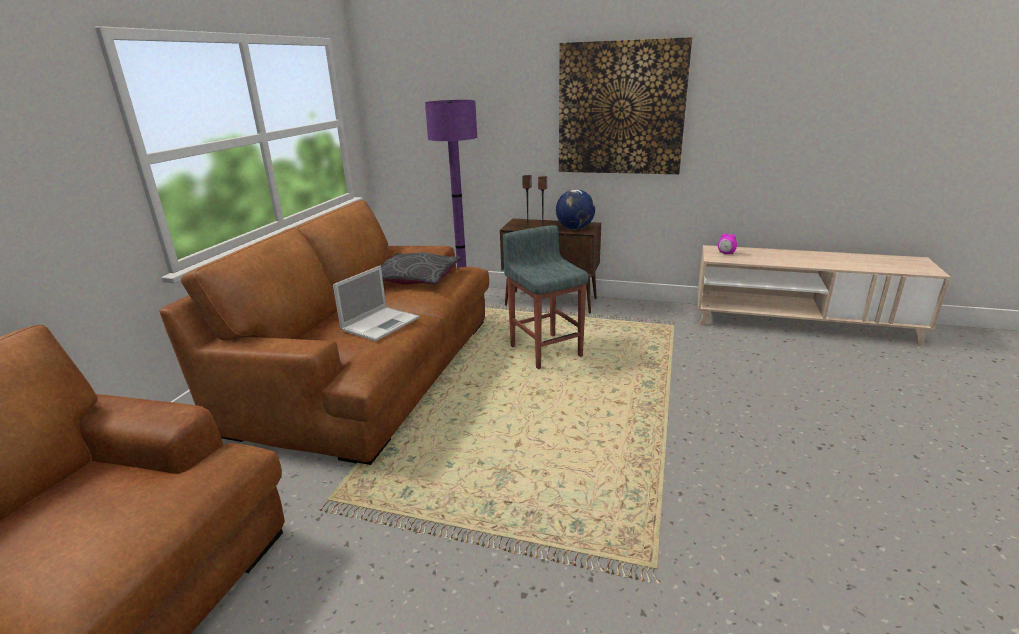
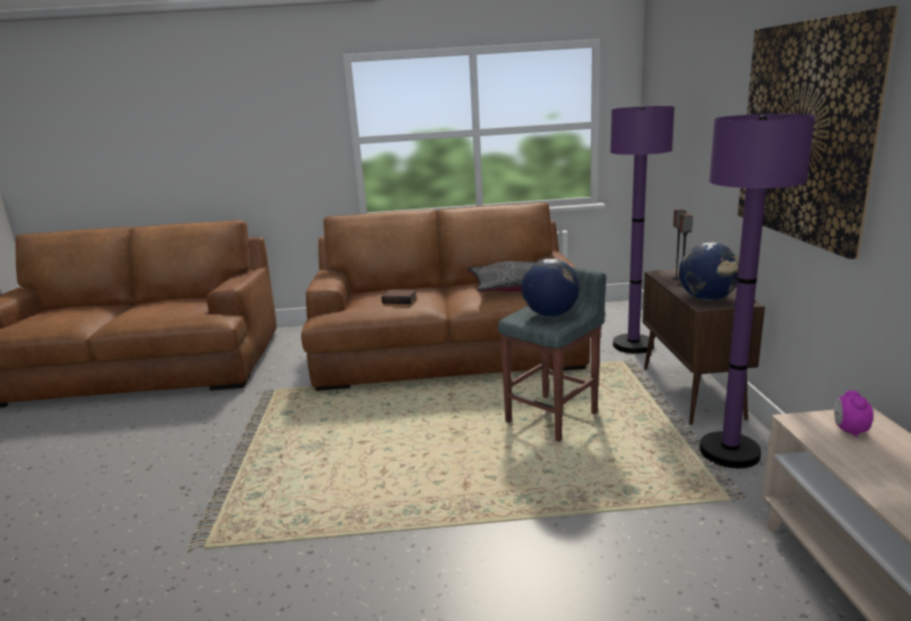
camera: 70 degrees right, 5 degrees down
laptop [333,266,419,341] -> book [382,290,417,304]
none -> globe [521,259,580,316]
none -> purple floor lamp [699,114,815,468]

